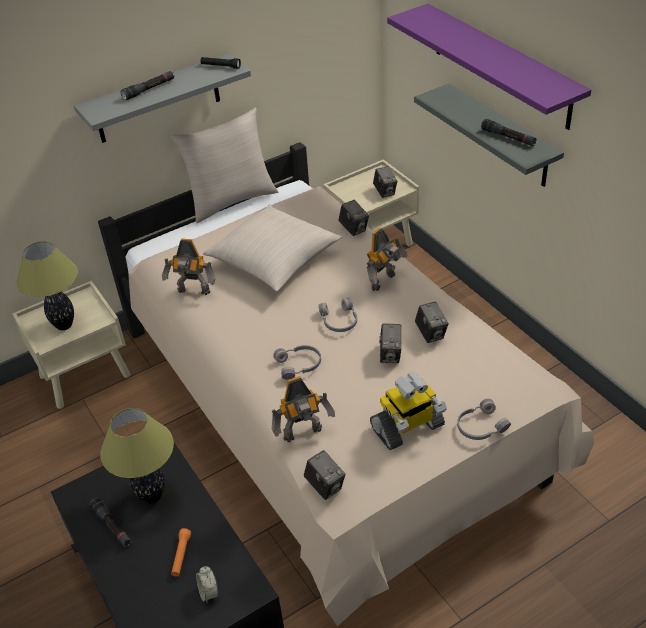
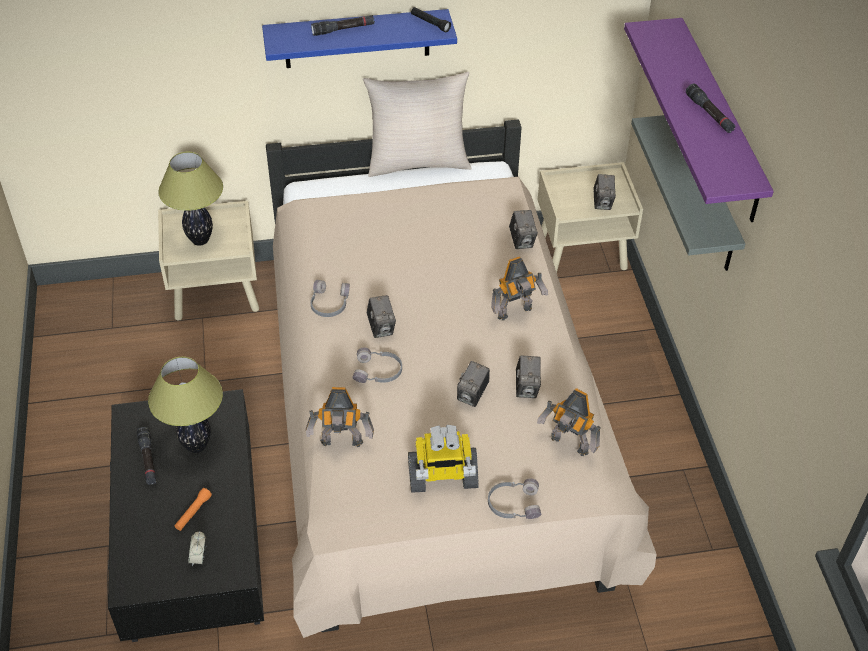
camera: 20 degrees right, 5 degrees up
grey shelf [74,54,251,143] -> blue shelf [262,9,457,68]
toy robot [162,239,215,295] -> toy robot moved to [537,388,601,456]
beige pillow [203,204,342,292] -> none
camera [304,450,346,500] -> camera moved to [367,295,396,338]
grey headphones [318,298,357,332] -> grey headphones moved to [310,280,350,317]
black flashlight [481,119,537,146] -> black flashlight moved to [686,84,736,133]

